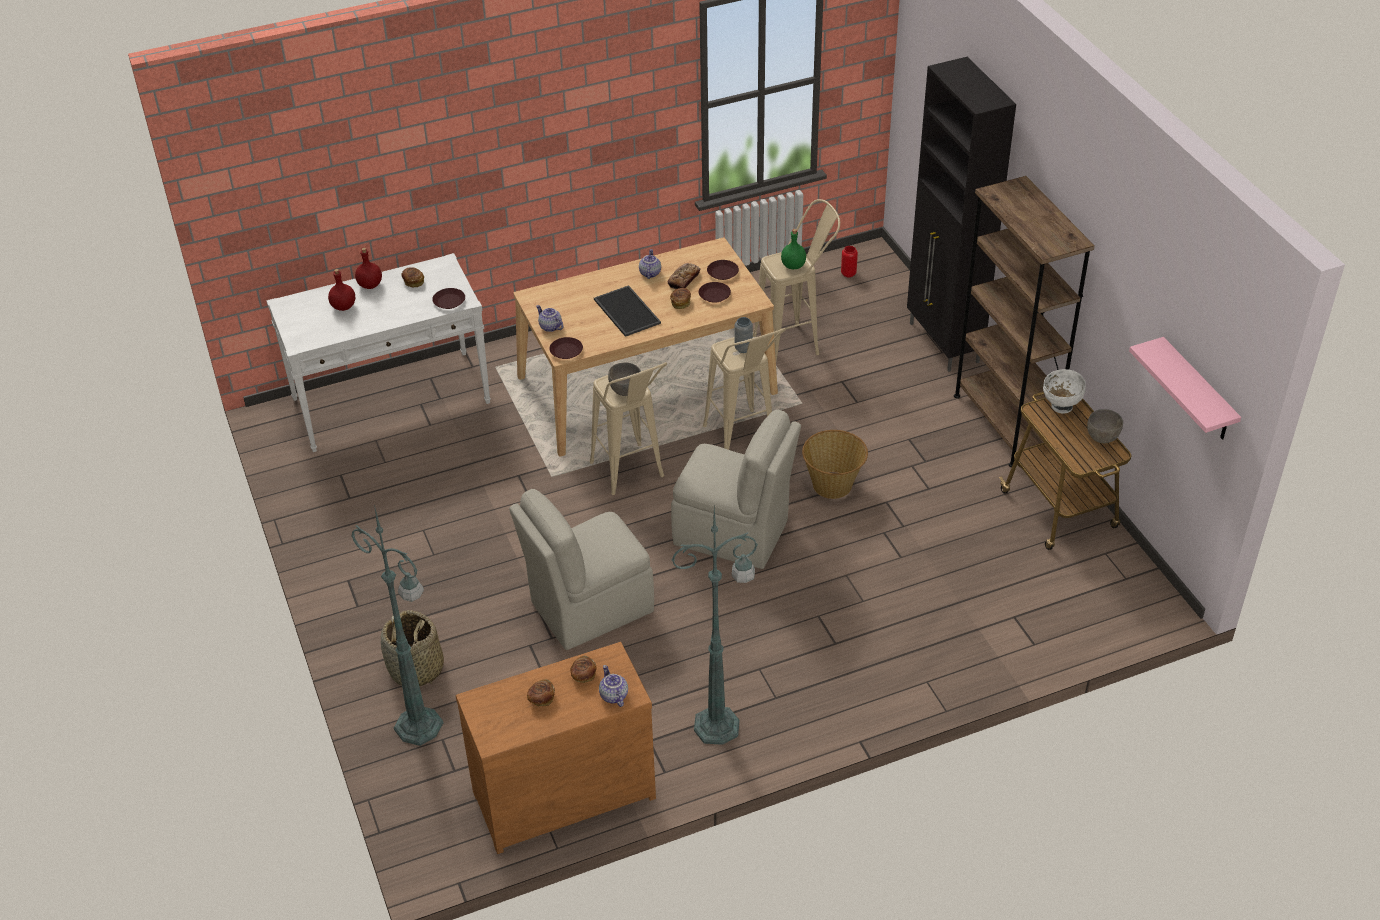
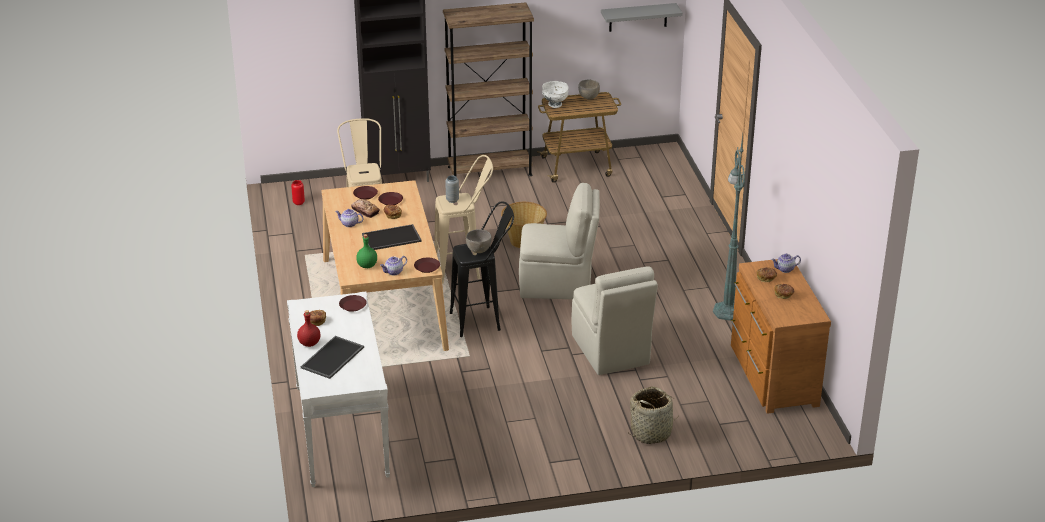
camera: 80 degrees left, 10 degrees down
red bottle [328,269,355,311] -> tray [301,336,364,379]
green floor lamp [351,505,444,746] -> none
beige stool [590,362,667,495] -> black stool [450,201,514,337]
beige chair [671,409,801,569] -> beige chair turned 60 degrees clockwise [519,183,600,299]
green bottle [781,229,806,269] -> green bottle moved to [356,234,377,268]
pink shelf [1129,337,1241,440] -> grey shelf [601,3,683,32]

